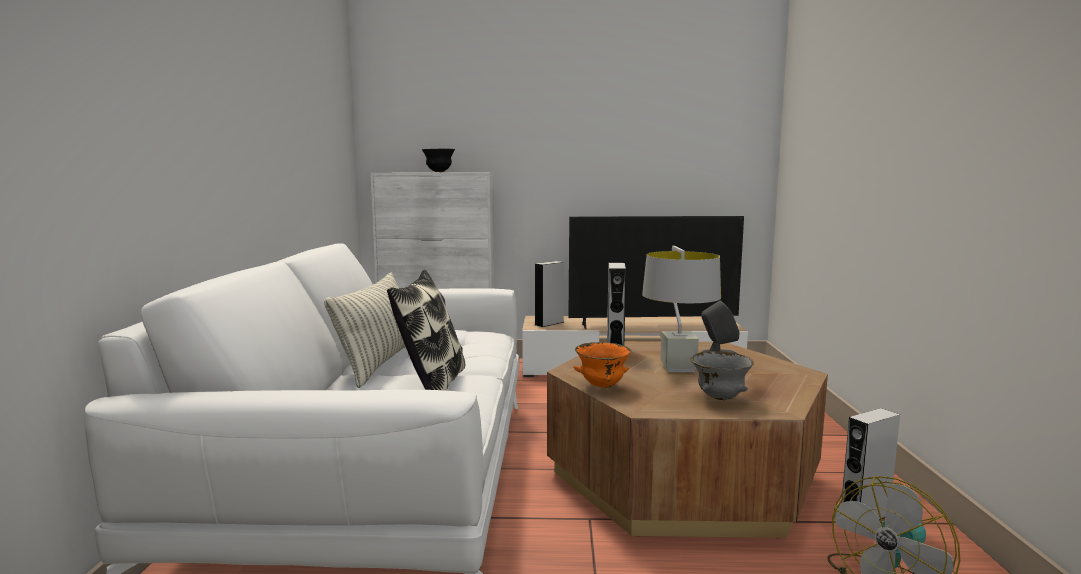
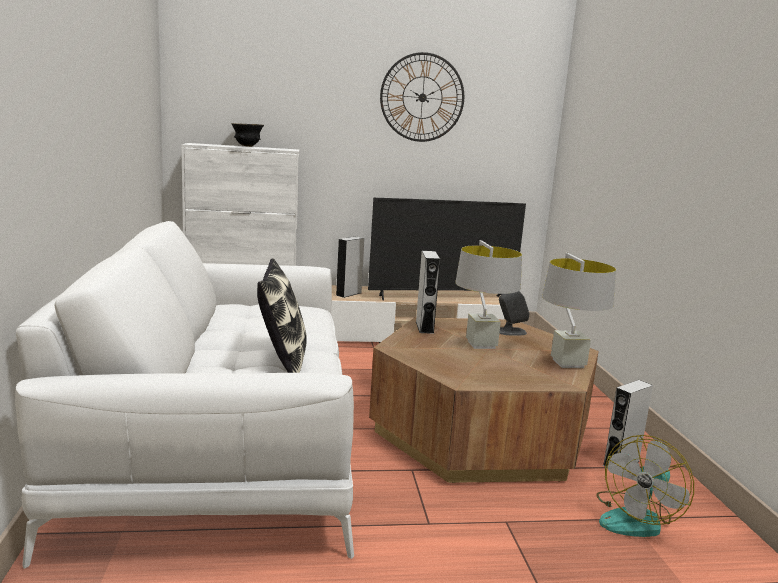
camera: 10 degrees left, 5 degrees up
pillow [324,272,406,388] -> none
orange bowl [574,342,631,388] -> none
grey bowl [691,351,754,400] -> none
none -> wall clock [380,52,464,142]
none -> grey table lamp [542,253,616,368]

